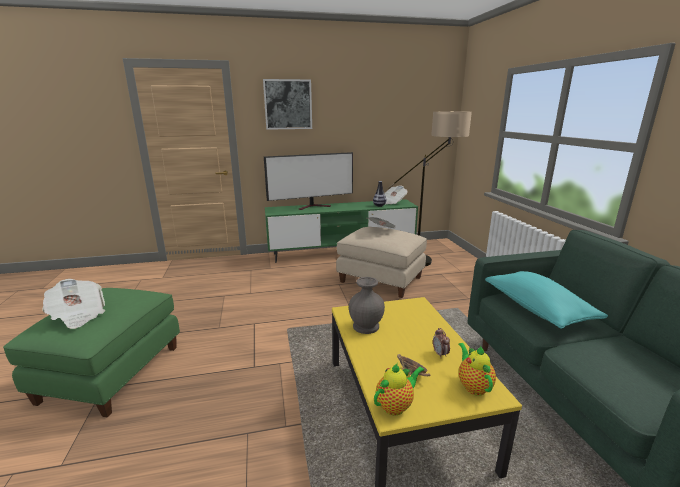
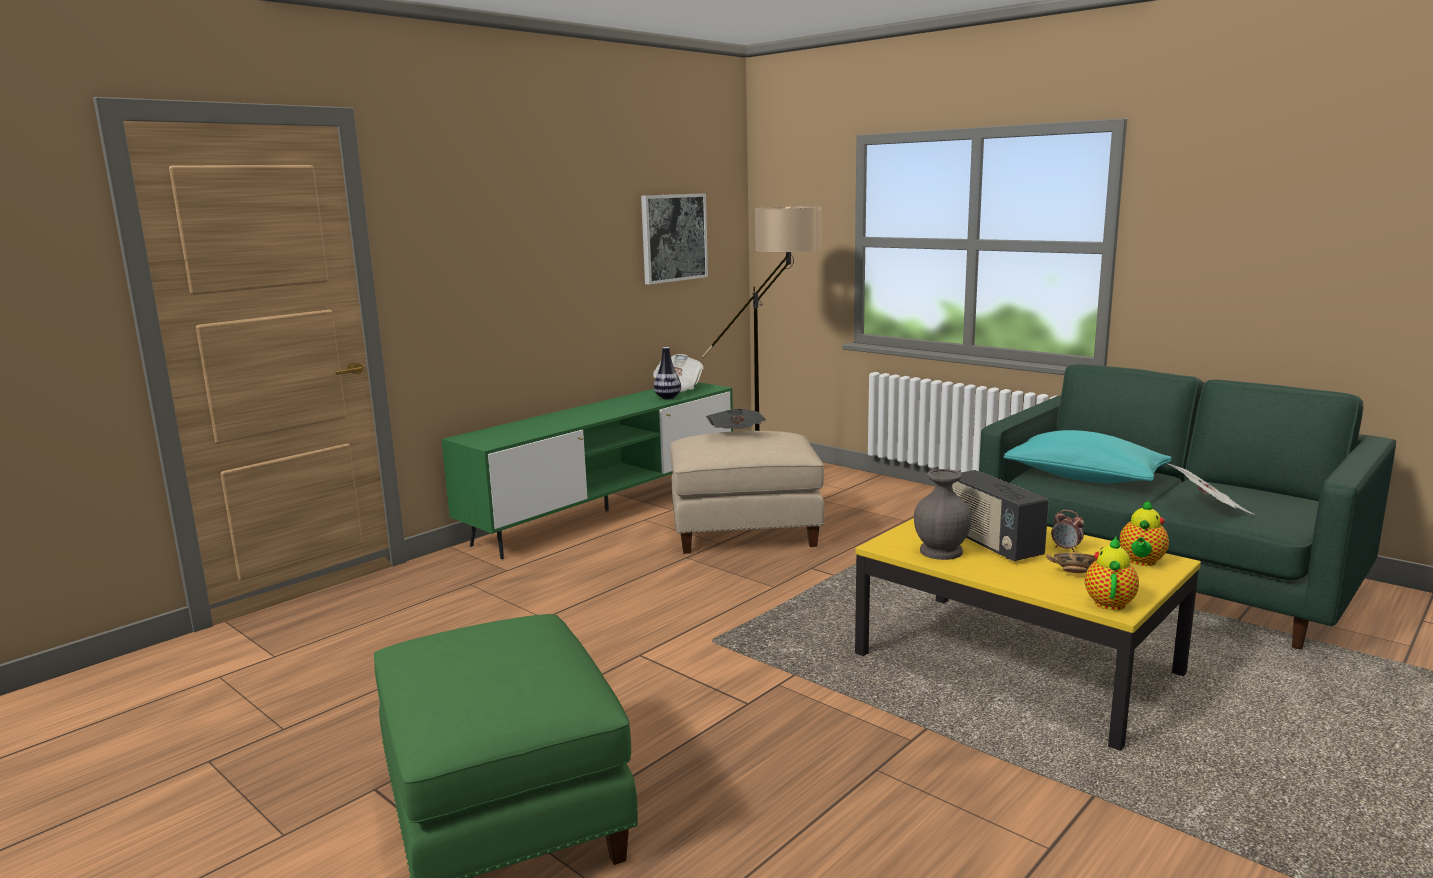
camera: 35 degrees left, 5 degrees down
newspaper [42,279,105,329] -> newspaper moved to [1166,463,1256,515]
picture [263,79,312,130] -> picture moved to [641,193,708,285]
television [264,152,353,210] -> none
teapot [458,343,496,396] -> teapot turned 105 degrees counterclockwise [1120,500,1169,566]
none -> radio [952,470,1049,561]

